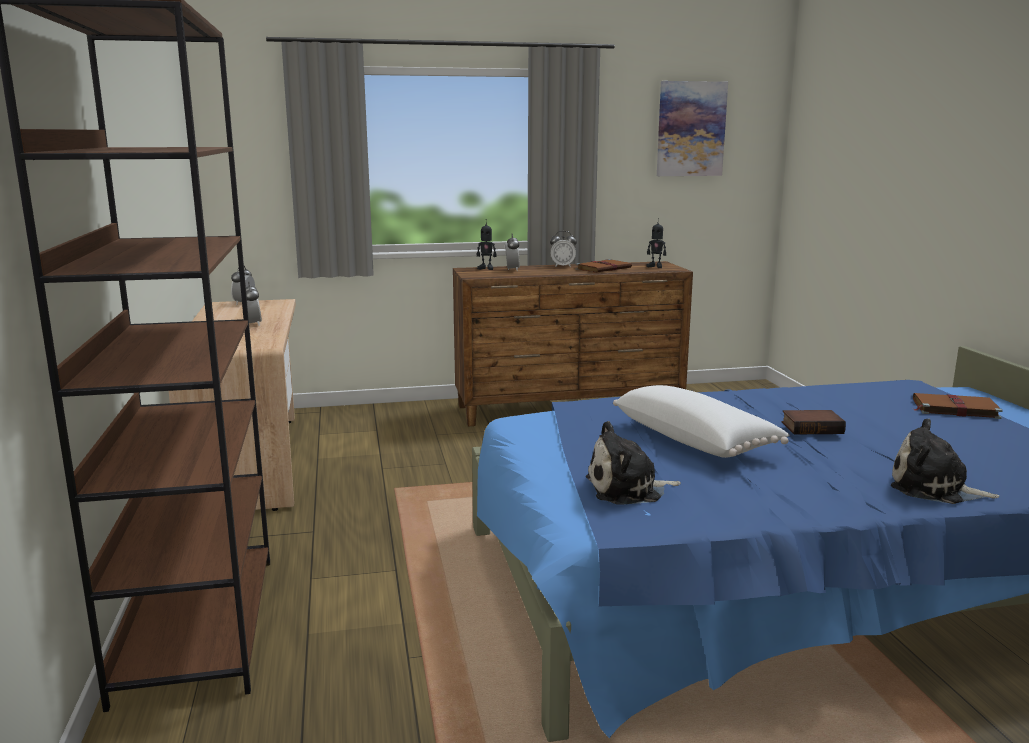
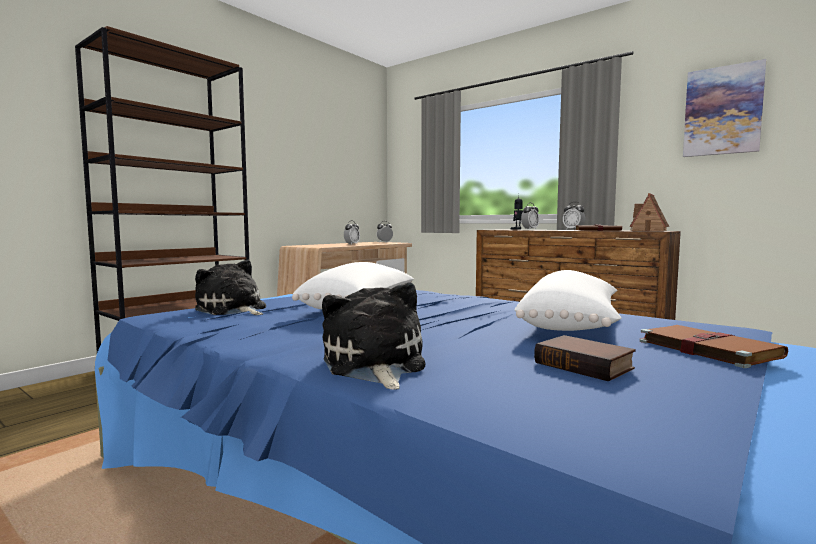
camera: 50 degrees right, 10 degrees down
toy robot [646,223,666,268] -> toy house [629,193,669,231]
book [782,410,846,435] -> book moved to [534,335,636,382]
none -> white pillow [514,270,621,331]

